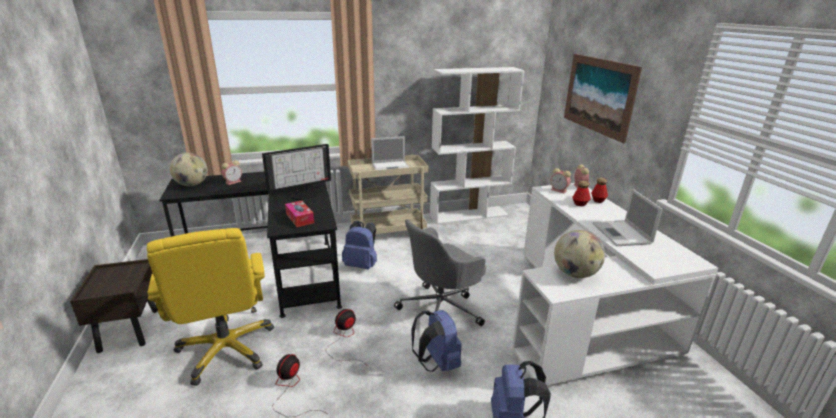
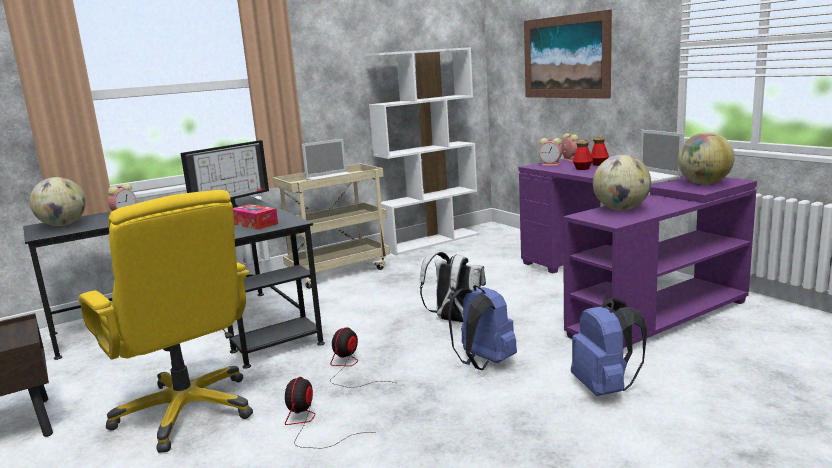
camera: 15 degrees left, 10 degrees down
blue backpack [342,221,377,269] -> none
grey office chair [394,219,486,326] -> white backpack [420,252,486,323]
white desk [512,183,718,385] -> purple desk [519,159,757,348]
none -> globe [678,132,735,184]

